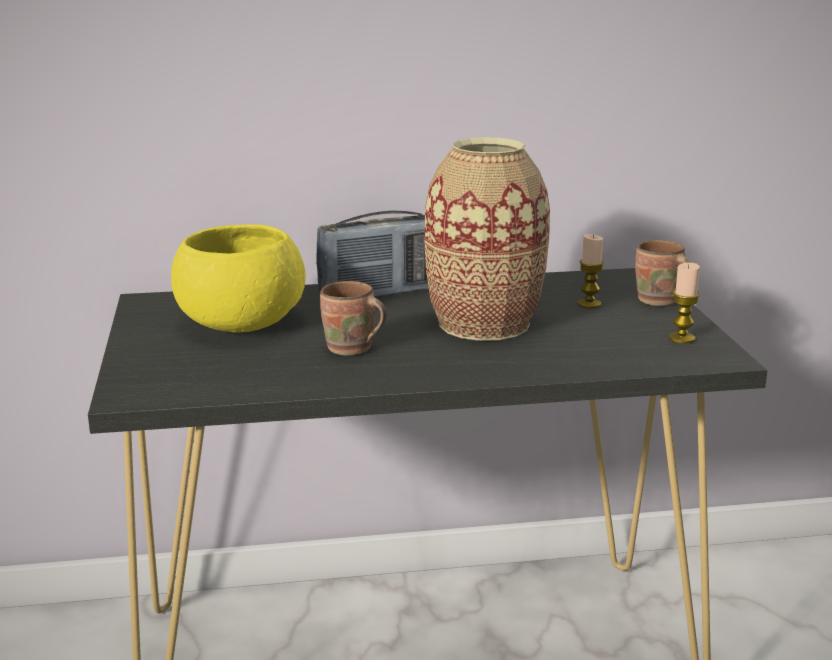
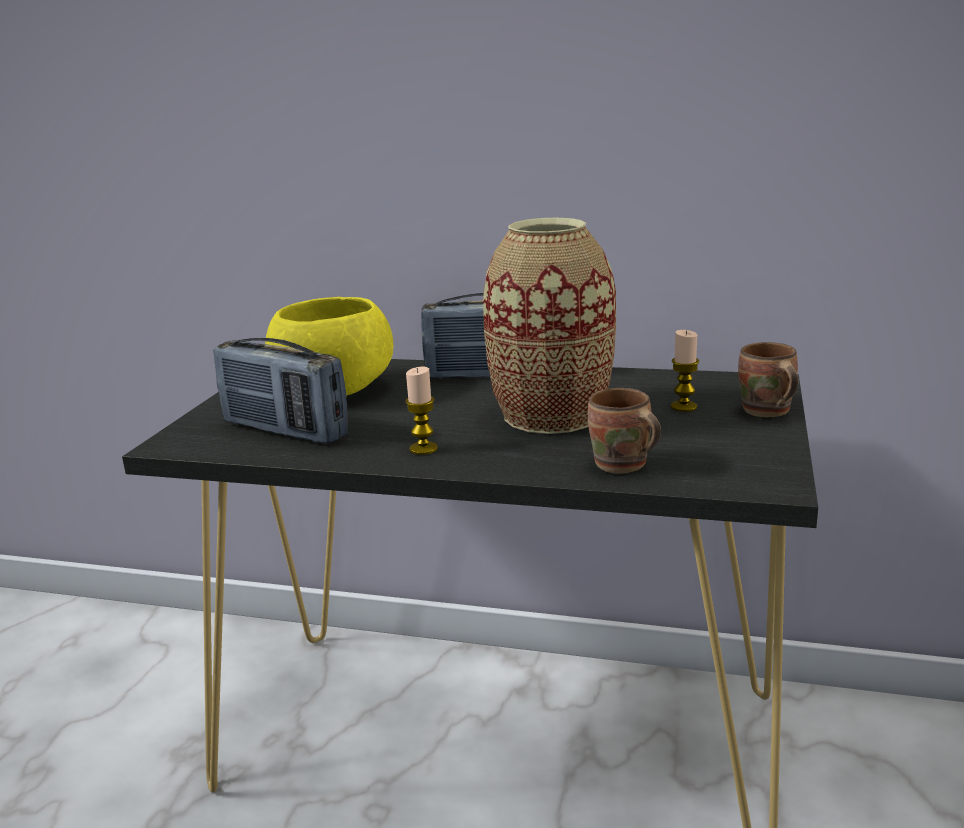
camera: 25 degrees right, 0 degrees up
brown mug [320,281,387,356] -> brown mug moved to [588,388,661,474]
candle [669,263,700,344] -> candle moved to [405,367,438,455]
none -> radio [213,338,348,444]

